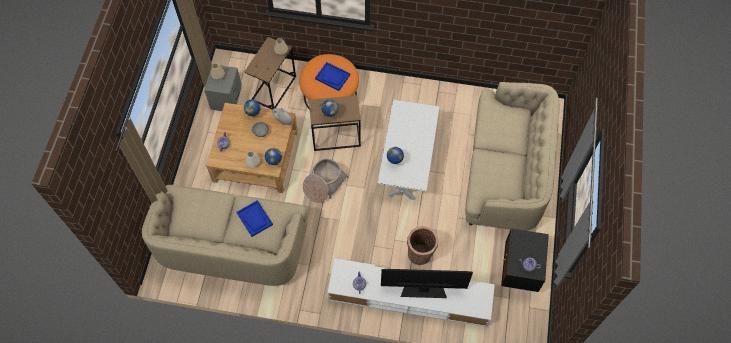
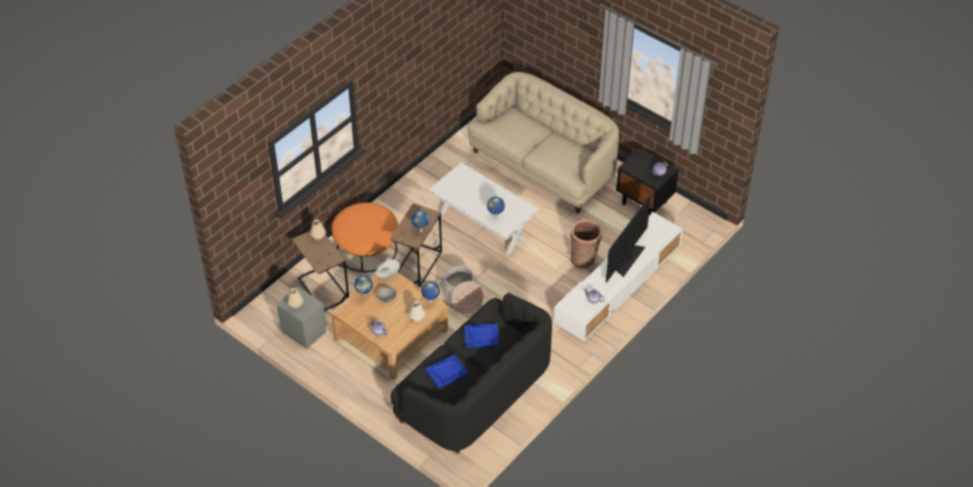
camera: 60 degrees left, 15 degrees down
beige sofa [142,185,307,286] -> black sofa [390,292,552,454]
blue tray [315,62,350,91] -> blue tray moved to [425,355,468,389]

